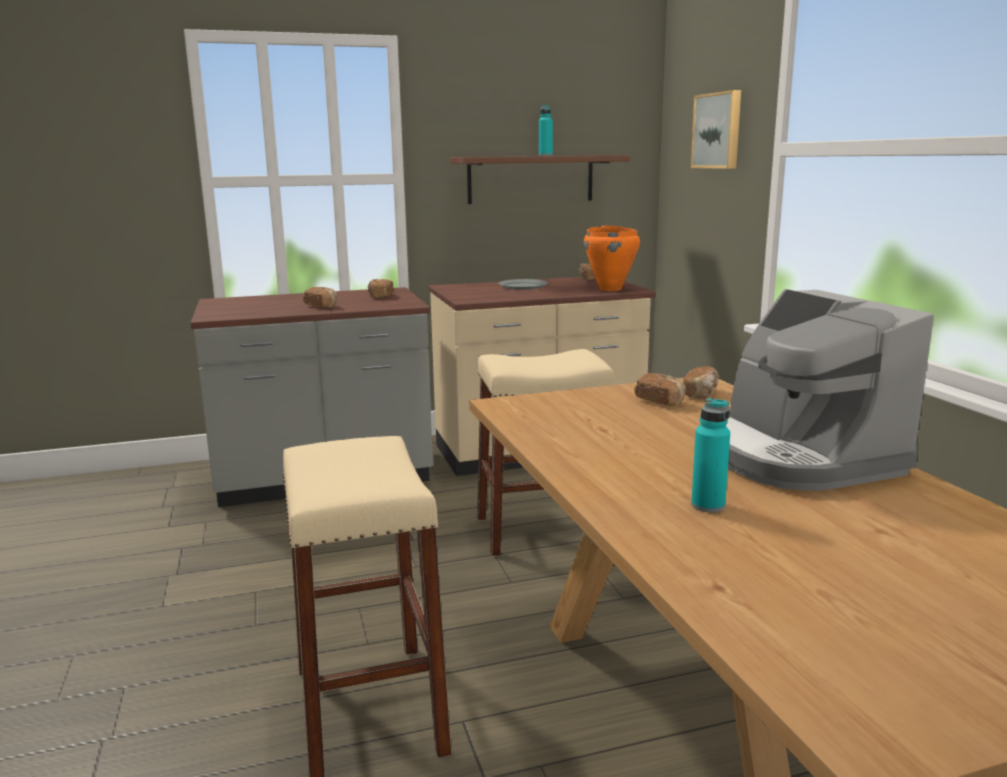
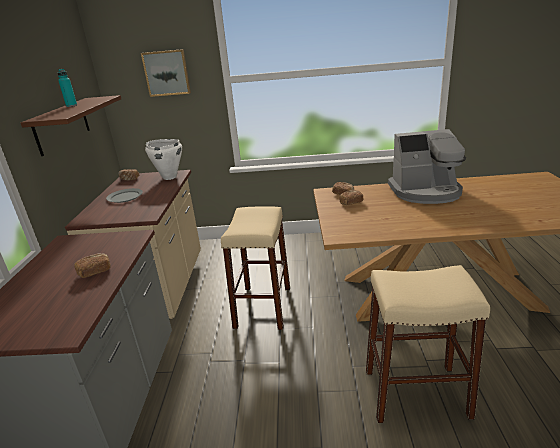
camera: 70 degrees left, 10 degrees up
bread [368,279,394,298] -> none
orange cooking pot [584,225,640,291] -> white cooking pot [145,139,182,180]
turquoise bottle [691,398,730,512] -> none

